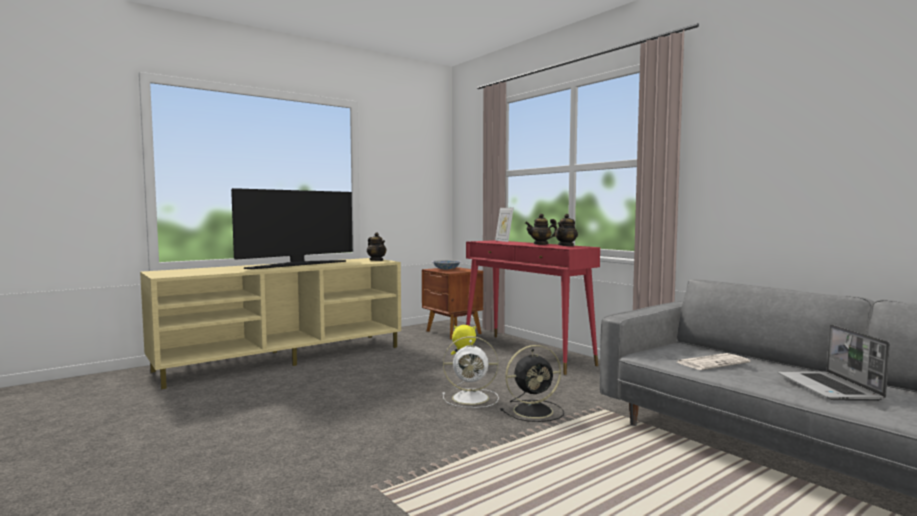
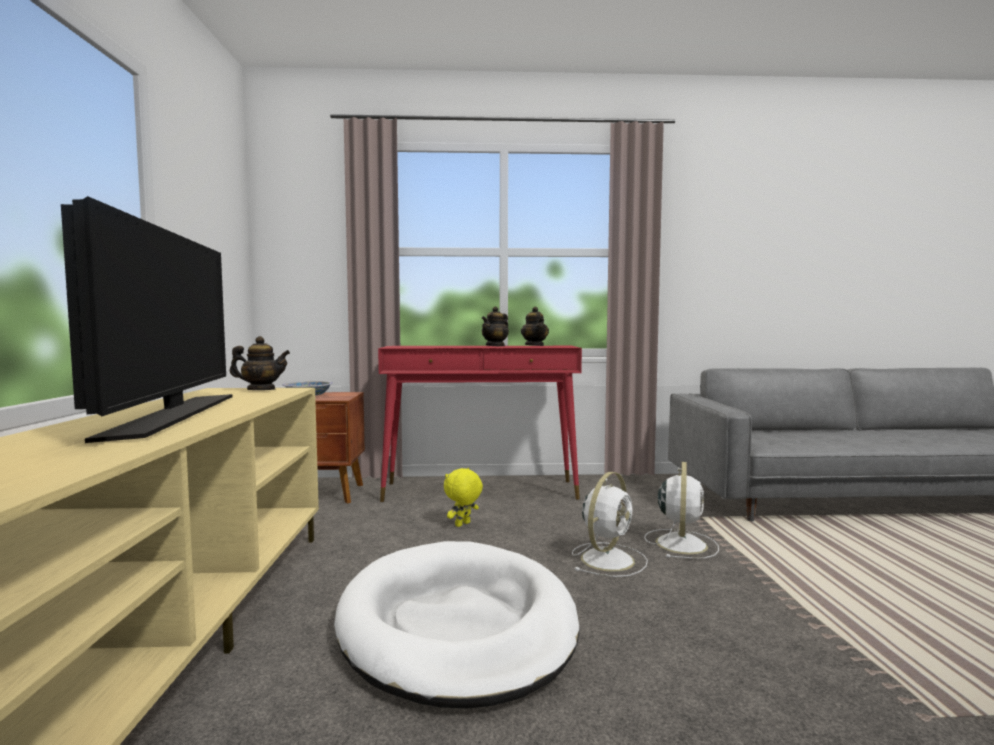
camera: 55 degrees left, 0 degrees up
picture frame [495,208,514,242] -> none
black fan [500,345,564,422] -> white fan [644,462,719,558]
newspaper [677,353,750,370] -> none
laptop [778,324,890,401] -> none
none -> white dog bed [334,541,580,709]

